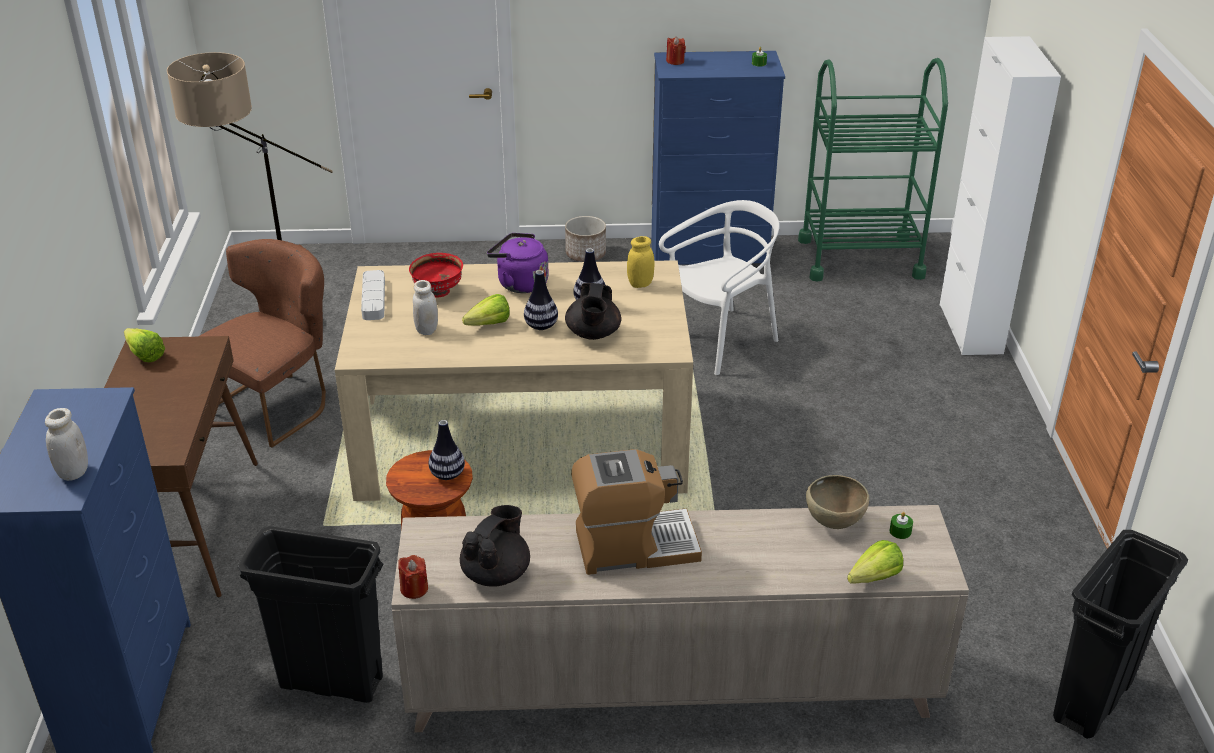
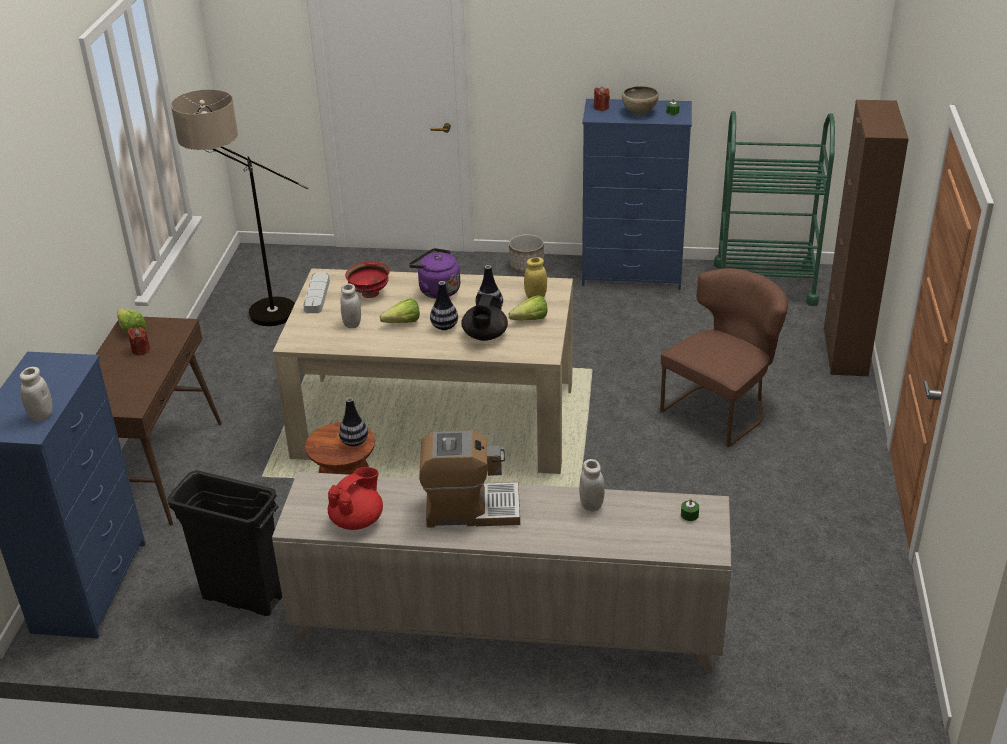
camera: 10 degrees right, 0 degrees up
brown chair [198,239,326,448] -> brown chair moved to [660,268,788,447]
red candle [398,555,428,599] -> red candle moved to [128,327,150,355]
black teapot [460,505,530,587] -> red teapot [328,467,383,530]
white chair [659,200,779,375] -> none
brown bowl [806,475,869,529] -> brown bowl moved to [622,86,659,115]
lettuce [847,540,903,584] -> lettuce moved to [508,295,547,320]
white cabinet [940,36,1061,355] -> brown cabinet [824,100,909,376]
black trash can [1053,530,1188,739] -> none
none -> white jar [579,459,605,511]

